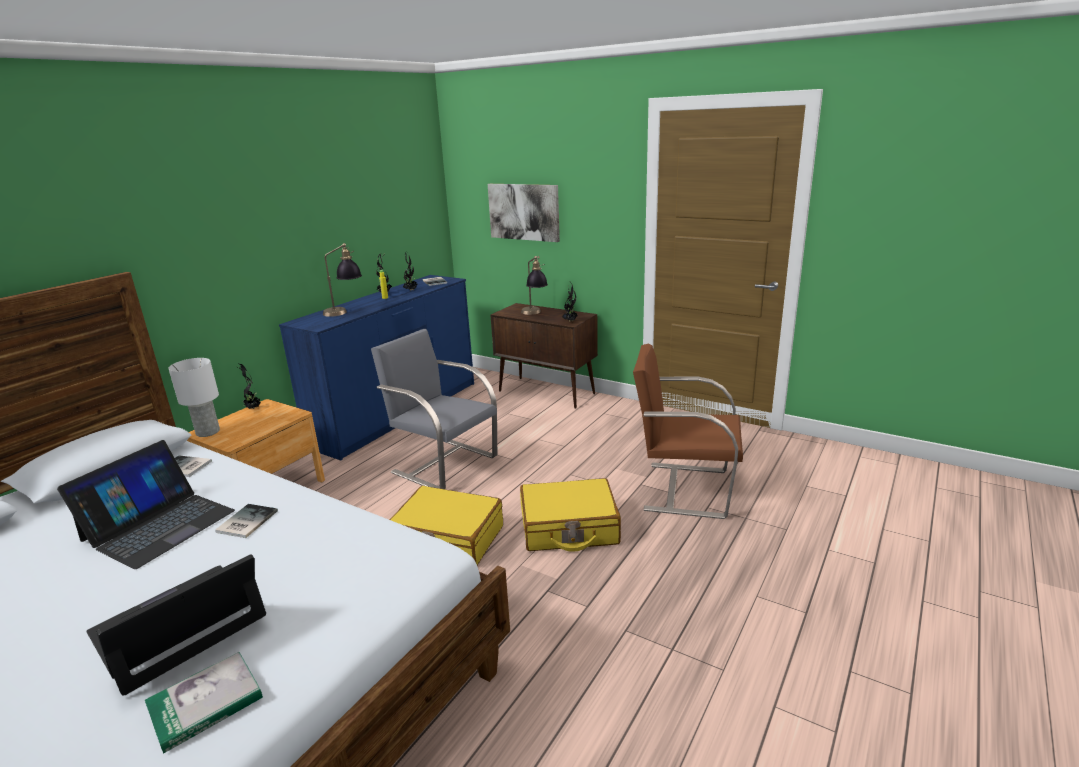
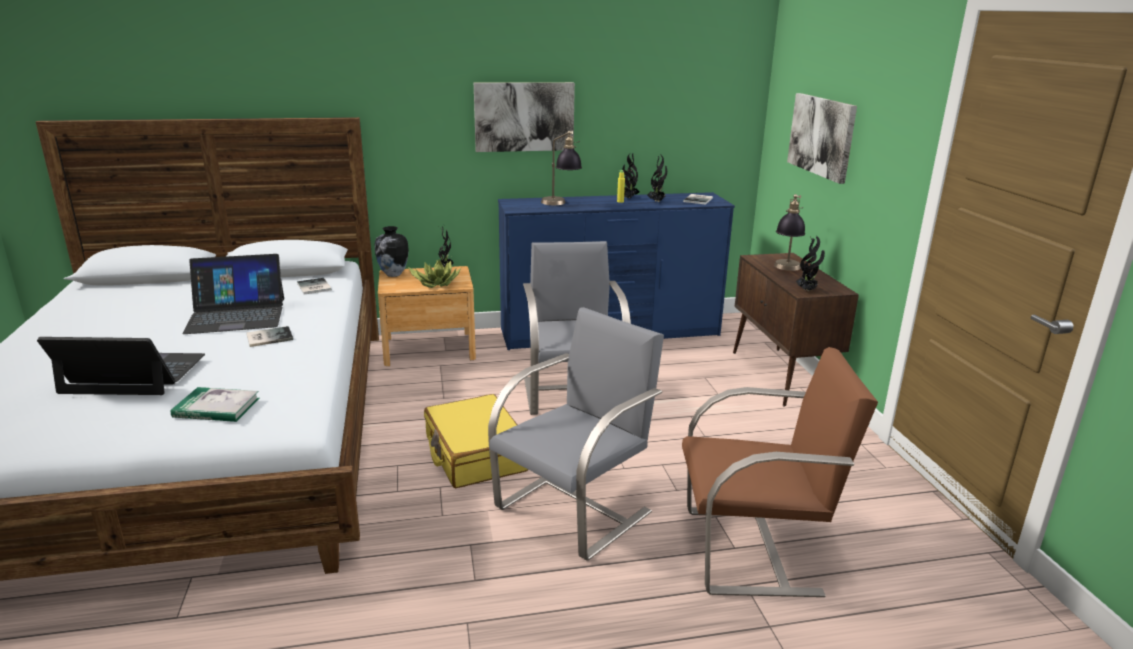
camera: 45 degrees right, 0 degrees up
book [145,652,263,753] -> book moved to [171,387,260,422]
white table lamp [168,358,220,437] -> vase [375,226,409,277]
yellow suitcase [520,478,621,552] -> grey chair [488,307,664,561]
brown chair [633,344,743,519] -> brown chair turned 120 degrees clockwise [682,347,878,597]
none -> potted plant [408,259,461,288]
none -> picture [474,82,575,152]

